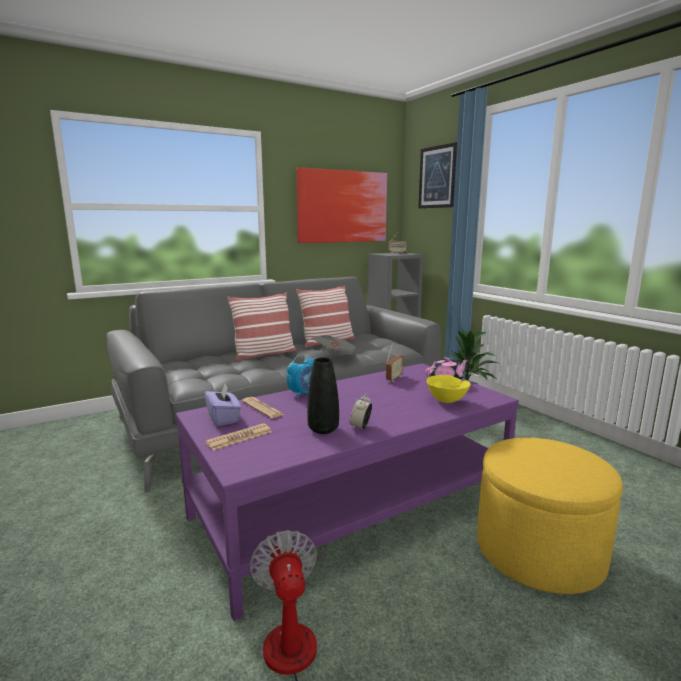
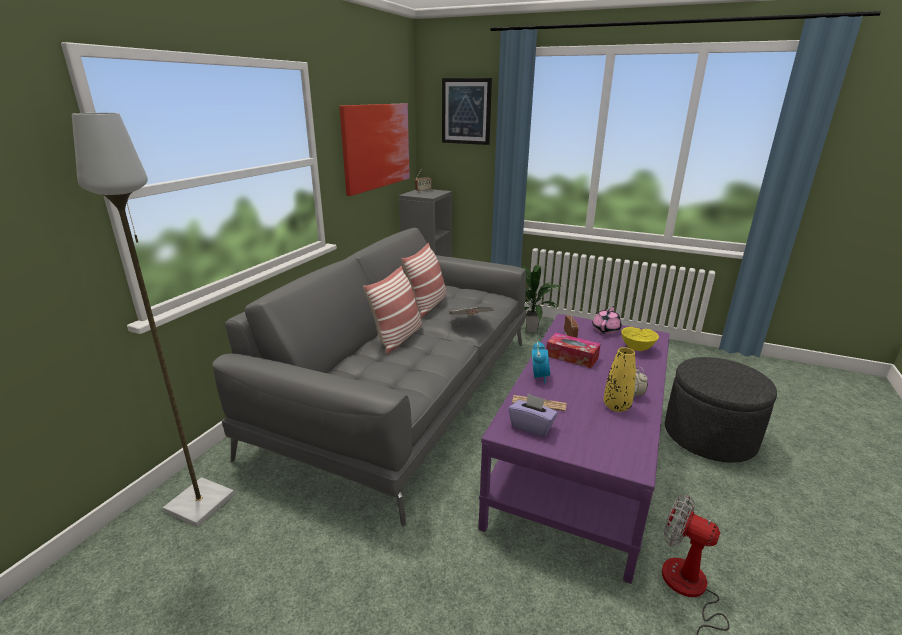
camera: 35 degrees left, 10 degrees up
newspaper [205,423,271,450] -> none
black vase [307,358,339,434] -> yellow vase [604,347,636,412]
yellow ottoman [477,438,623,594] -> grey ottoman [665,357,777,463]
none -> grey floor lamp [72,113,235,527]
none -> tissue box [546,333,601,368]

